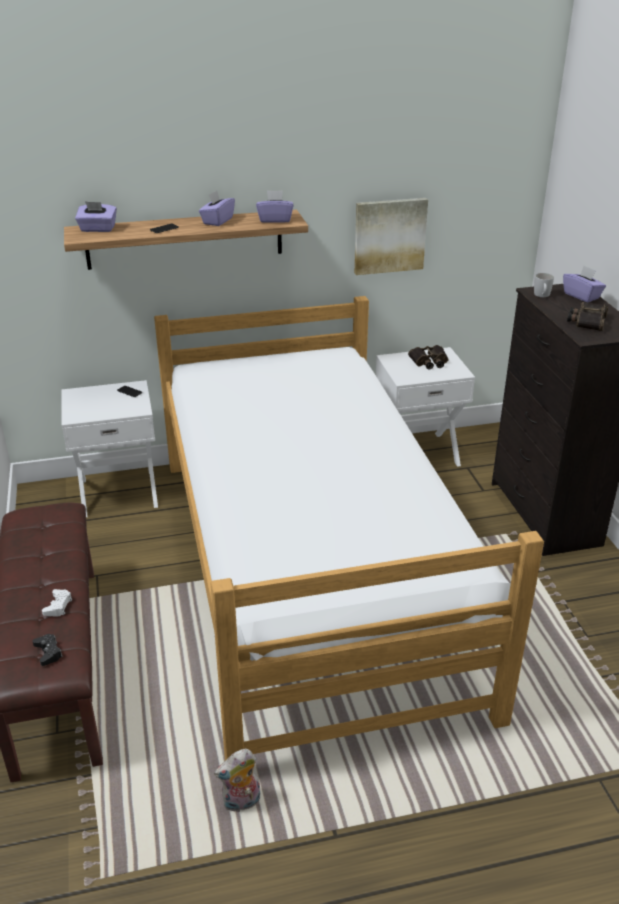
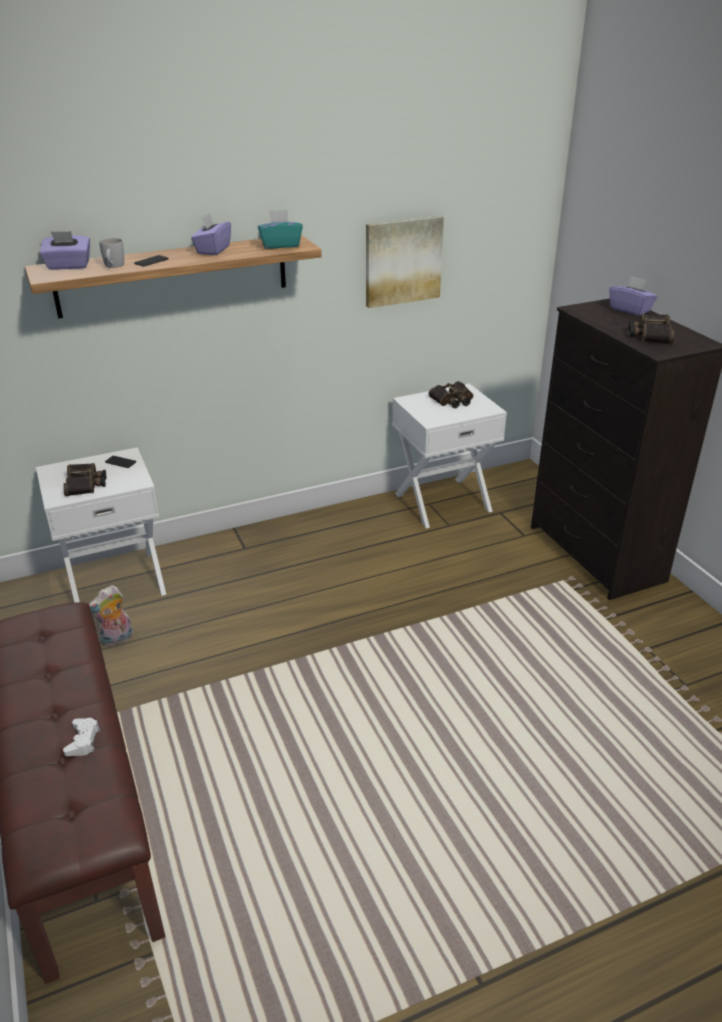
camera: 10 degrees left, 0 degrees up
black game controller [32,634,63,666] -> none
bed [154,296,544,761] -> none
plush toy [214,749,260,812] -> plush toy moved to [89,585,133,646]
purple tissue box [256,190,293,223] -> turquoise tissue box [258,210,303,249]
white mug [534,273,554,297] -> white mug moved to [99,238,124,268]
none -> binoculars [63,463,106,496]

